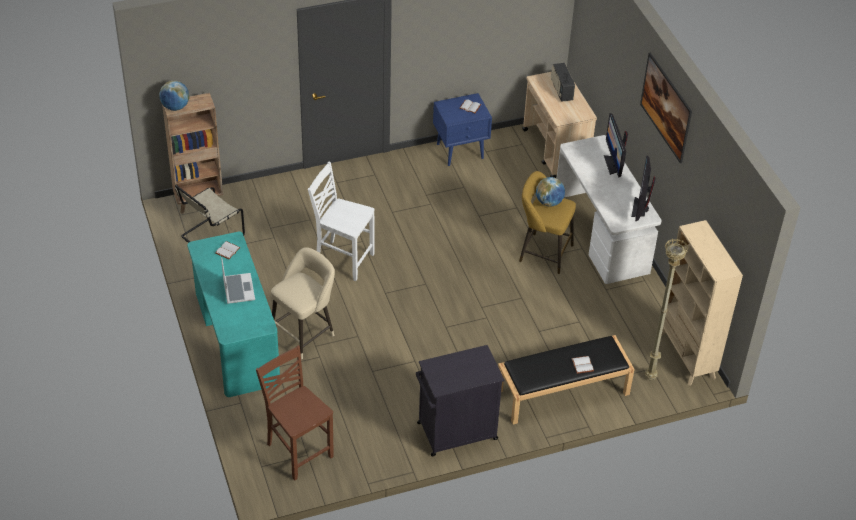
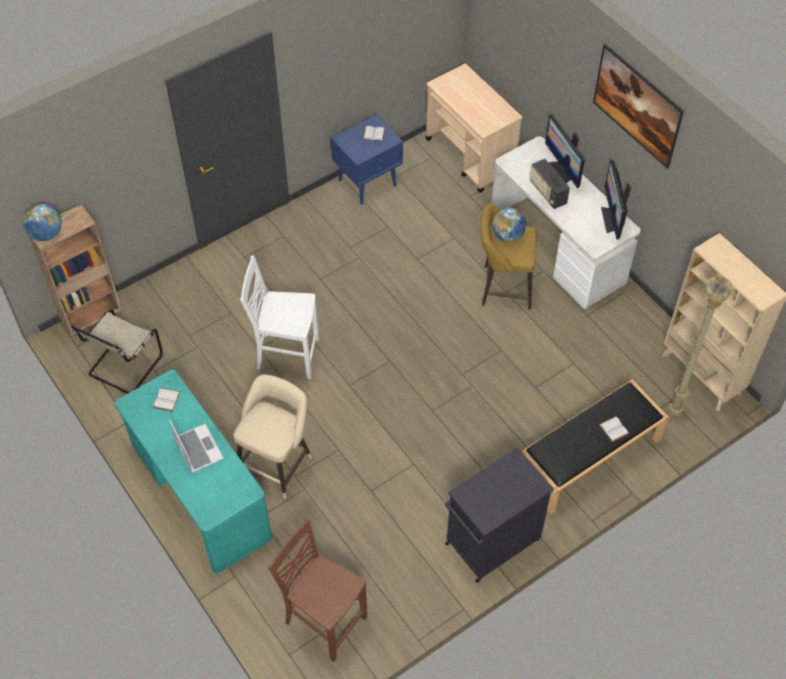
camera: 15 degrees left, 10 degrees up
radio [551,63,575,102] -> radio moved to [530,159,570,209]

